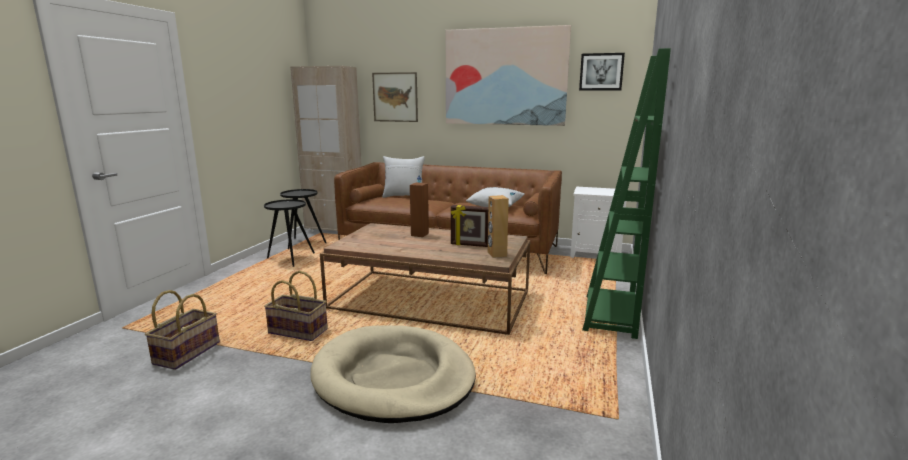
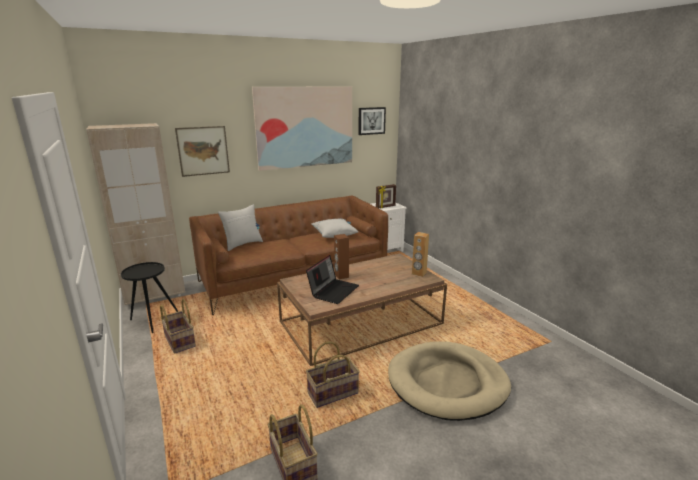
camera: 45 degrees left, 5 degrees up
black side table [264,199,315,267] -> basket [160,299,196,354]
picture frame [451,205,488,247] -> picture frame moved to [376,184,396,208]
green bookcase [582,48,671,339] -> none
none -> laptop [306,255,359,304]

